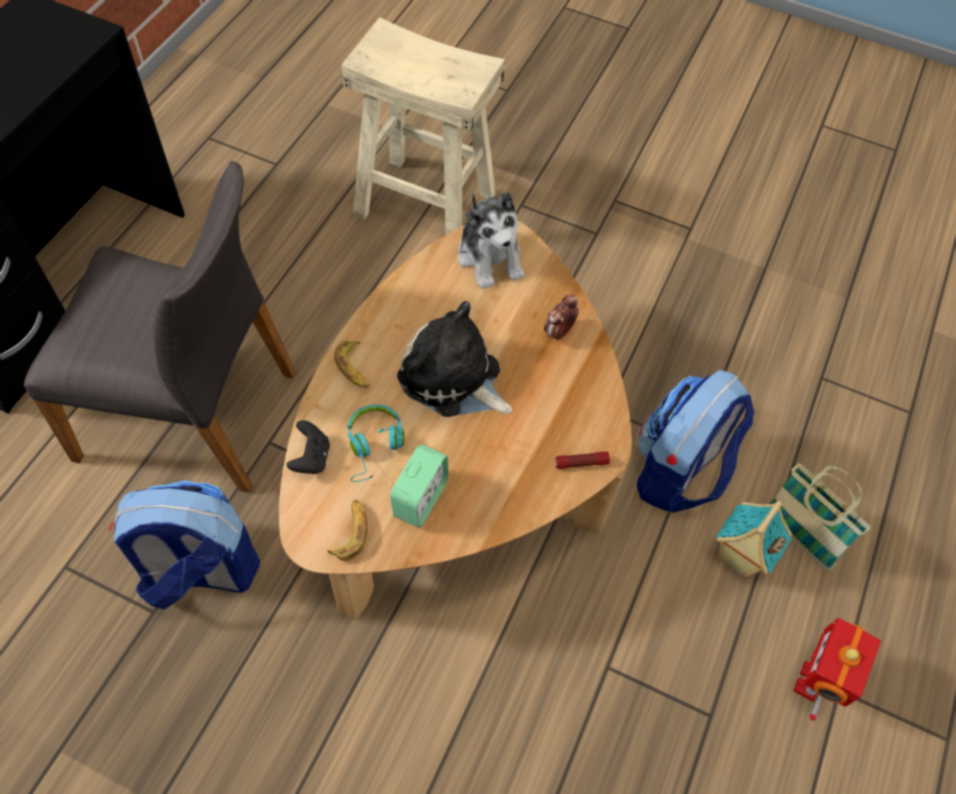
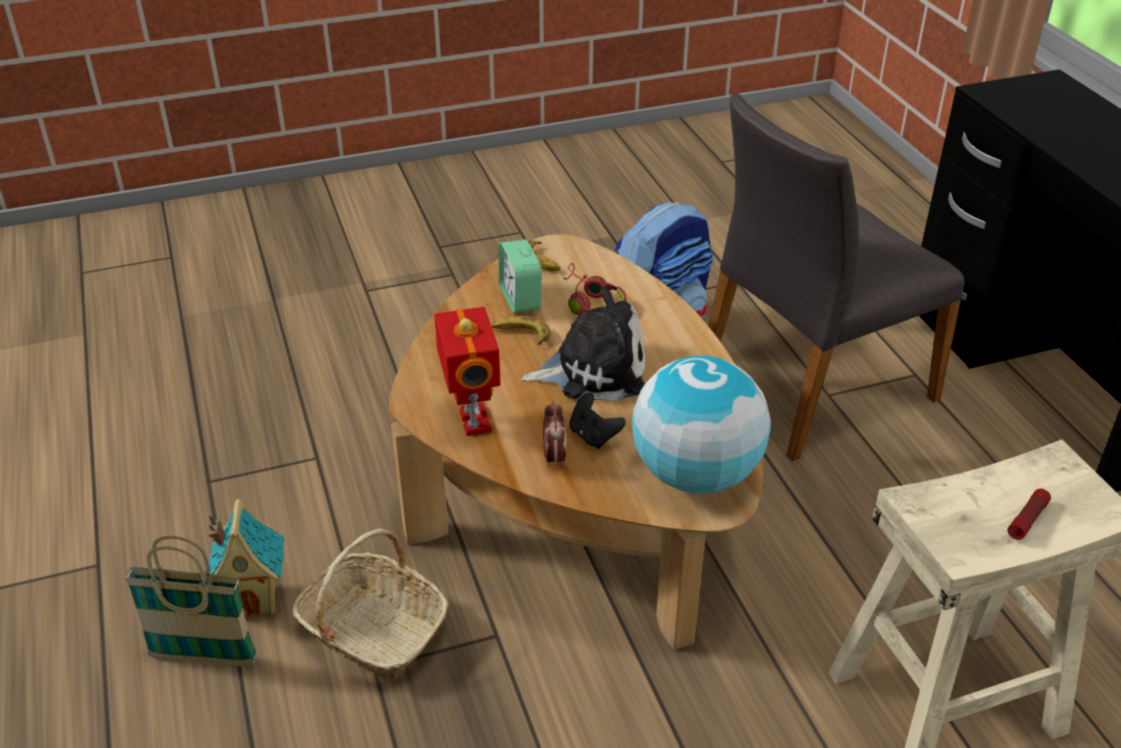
camera: 140 degrees right, 20 degrees down
black game controller [287,420,330,474] -> black game controller moved to [569,393,626,449]
banana [334,341,369,388] -> banana moved to [492,315,551,345]
turquoise headphones [347,405,404,482] -> red headphones [563,263,626,315]
plush toy [458,192,524,289] -> globe [632,356,771,494]
flashlight [555,451,610,469] -> flashlight moved to [1008,489,1051,540]
backpack [636,370,755,513] -> basket [293,528,449,680]
toy robot [793,618,881,721] -> toy robot moved to [434,307,501,436]

